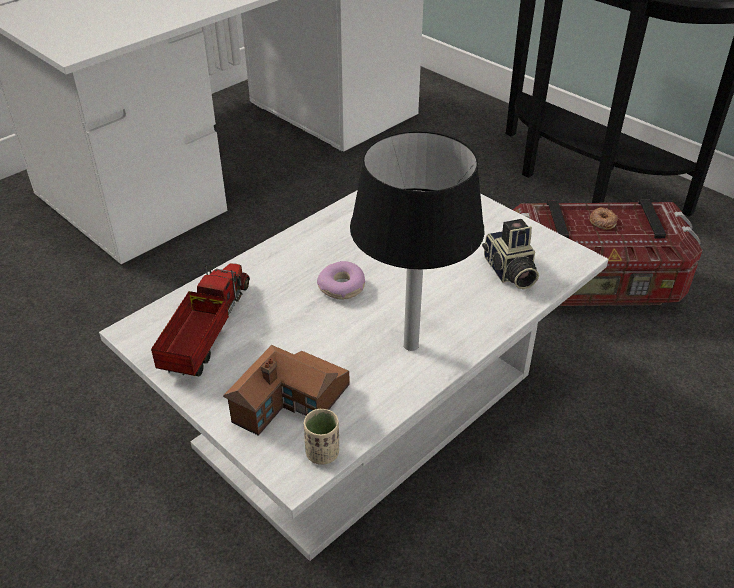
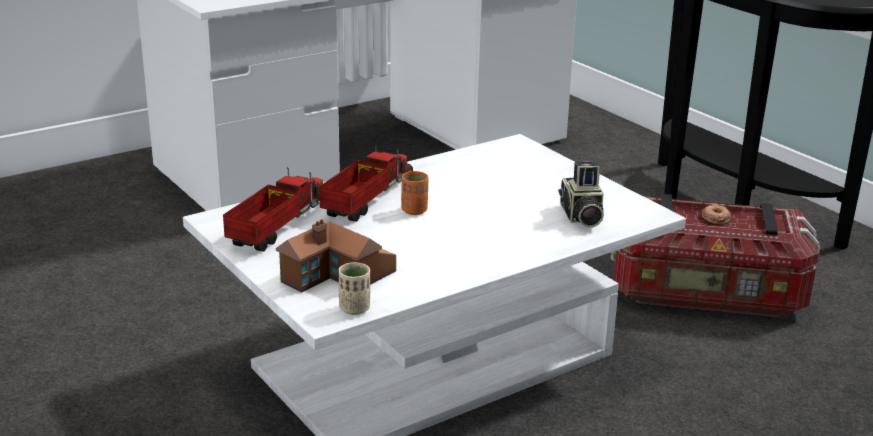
camera: 10 degrees right, 15 degrees down
donut [317,261,365,300] -> orange cup [401,171,429,215]
black table lamp [350,131,484,351] -> none
none -> toy truck [319,144,413,222]

